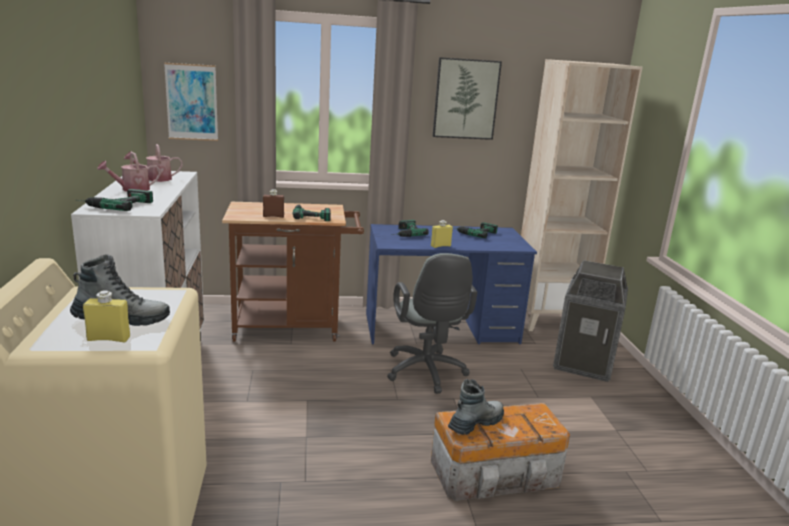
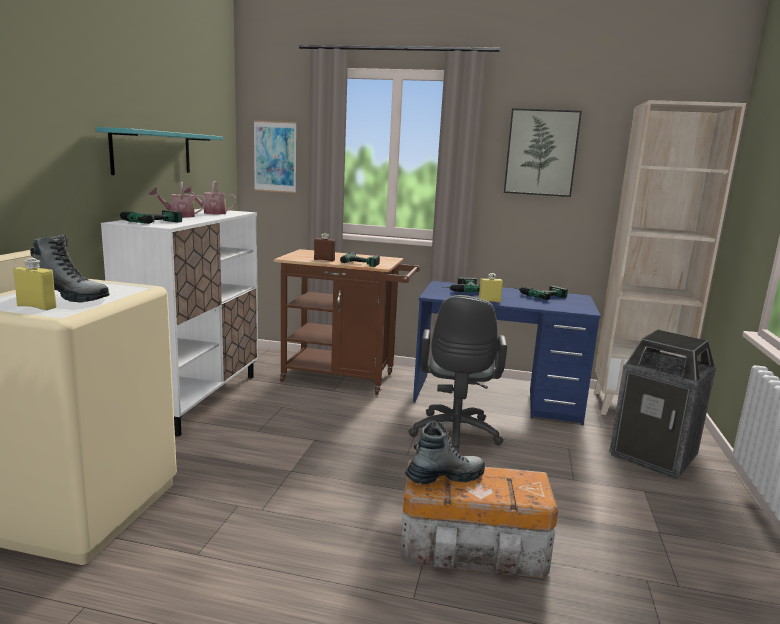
camera: 20 degrees right, 5 degrees down
none -> turquoise shelf [96,127,223,175]

